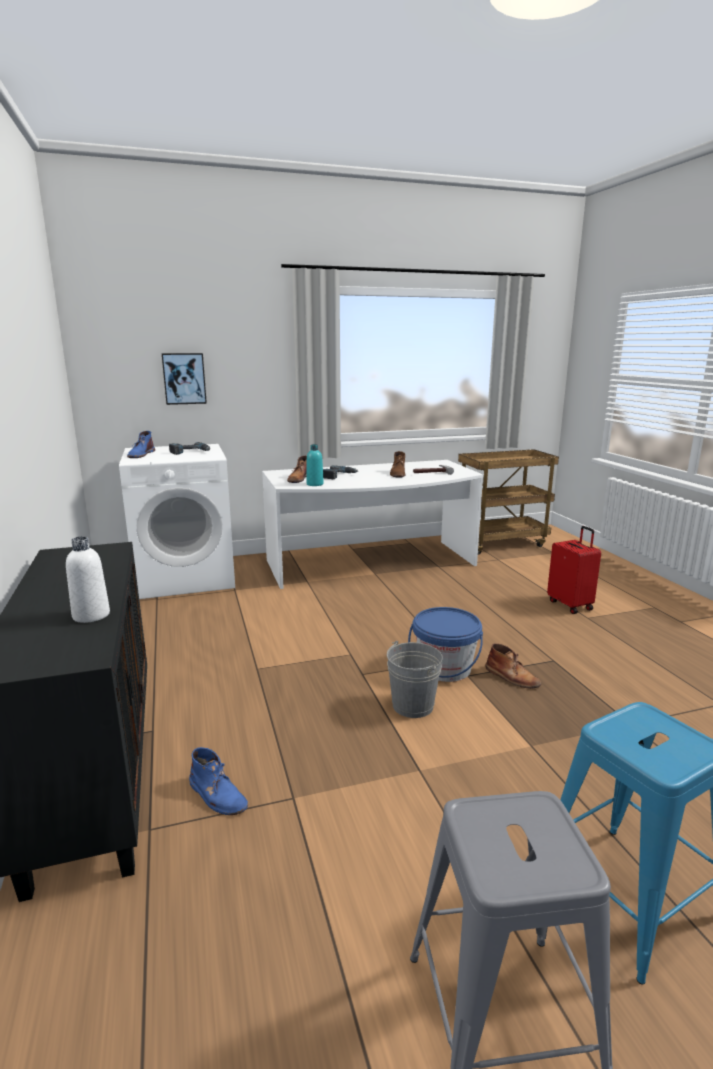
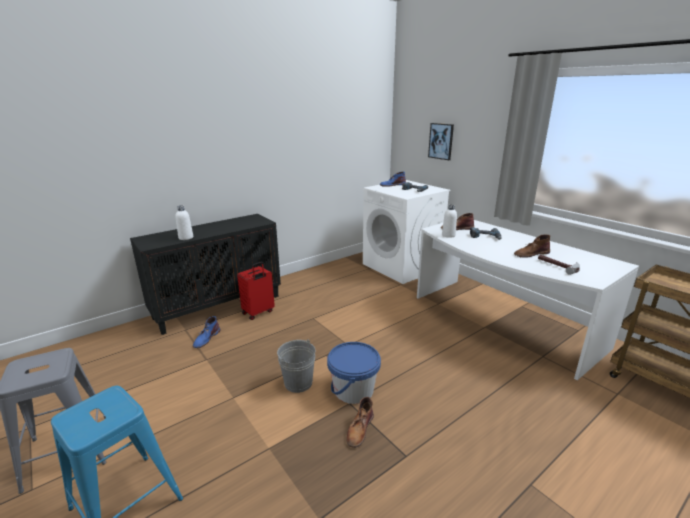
camera: 70 degrees right, 5 degrees up
turquoise bottle [306,444,324,486] -> white bottle [442,205,457,238]
red suitcase [547,526,601,614] -> red suitcase moved to [237,262,275,320]

